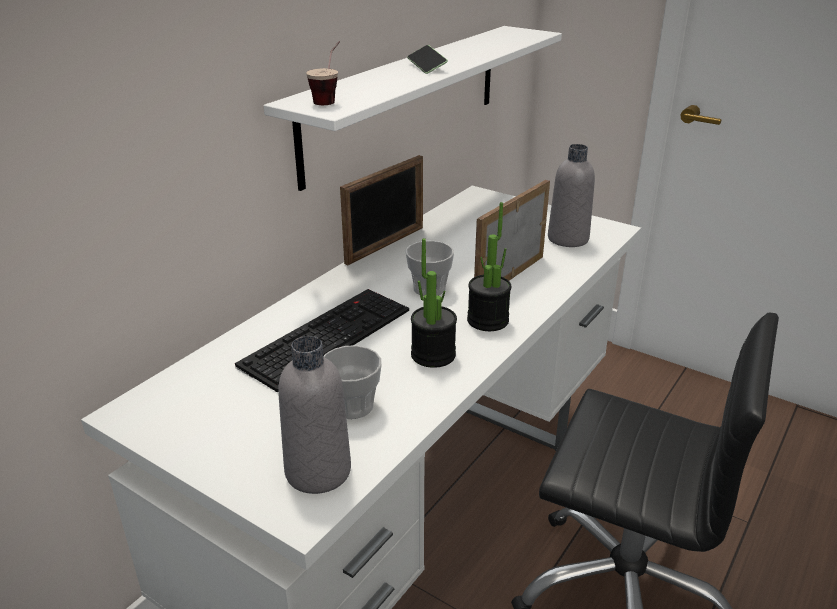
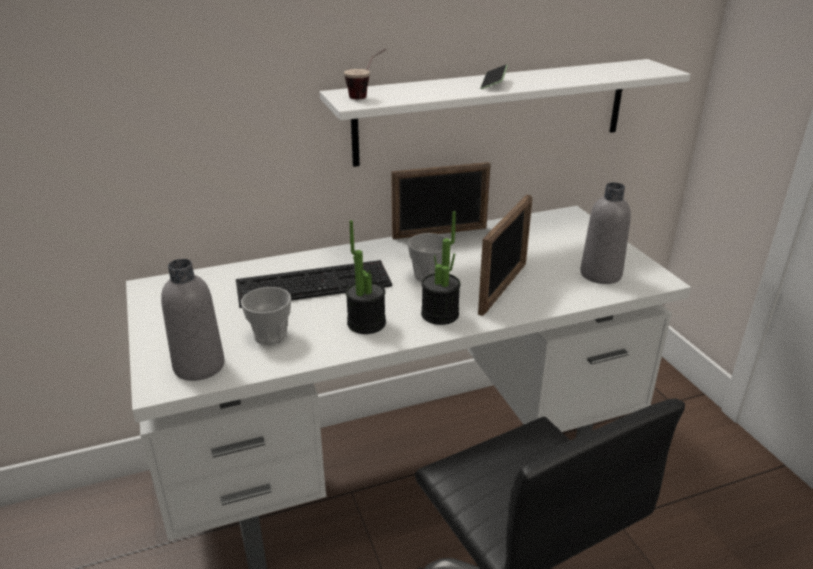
camera: 35 degrees right, 0 degrees up
picture frame [474,180,550,280] -> picture frame turned 135 degrees clockwise [478,194,532,316]

